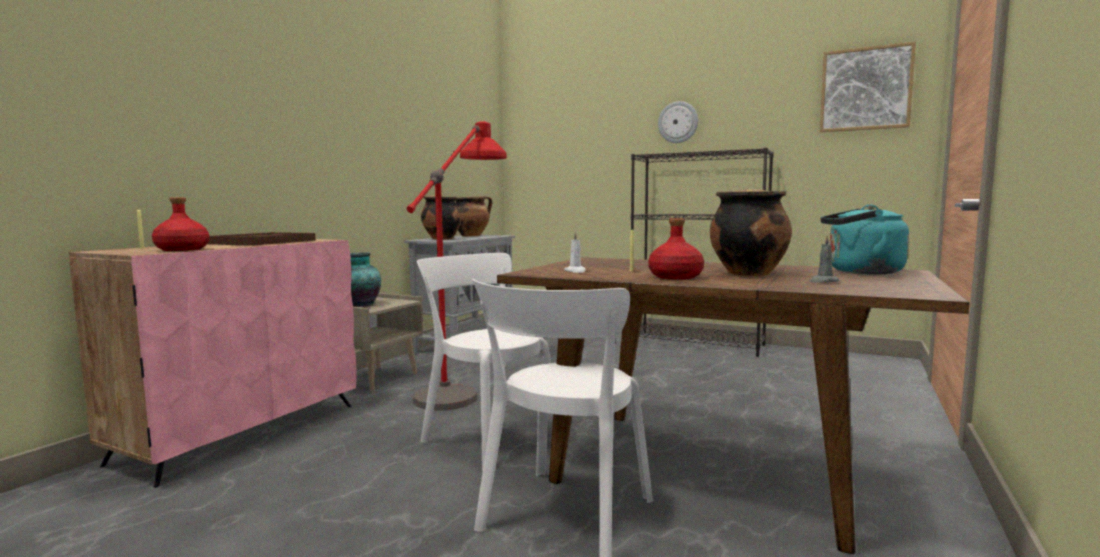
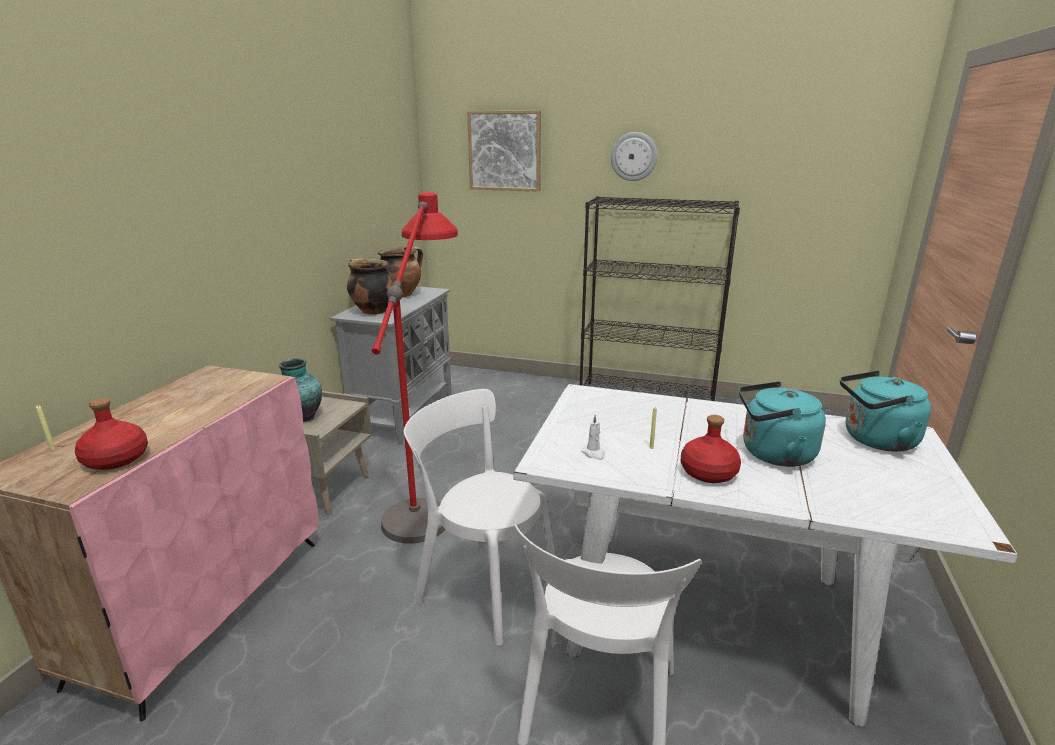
camera: 10 degrees left, 15 degrees up
brown tray [207,232,315,246] -> none
brown dining table [497,257,969,554] -> white dining table [514,384,1018,727]
cooking pot [710,189,792,277] -> turquoise kettle [739,381,826,467]
grey candle [809,235,839,283] -> none
picture [820,41,916,132] -> picture moved to [467,111,541,192]

